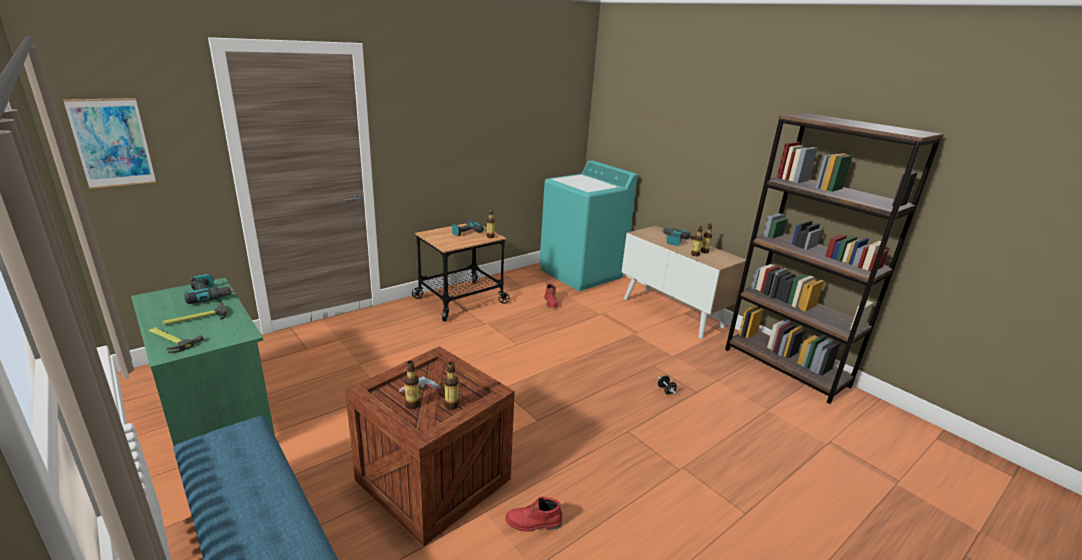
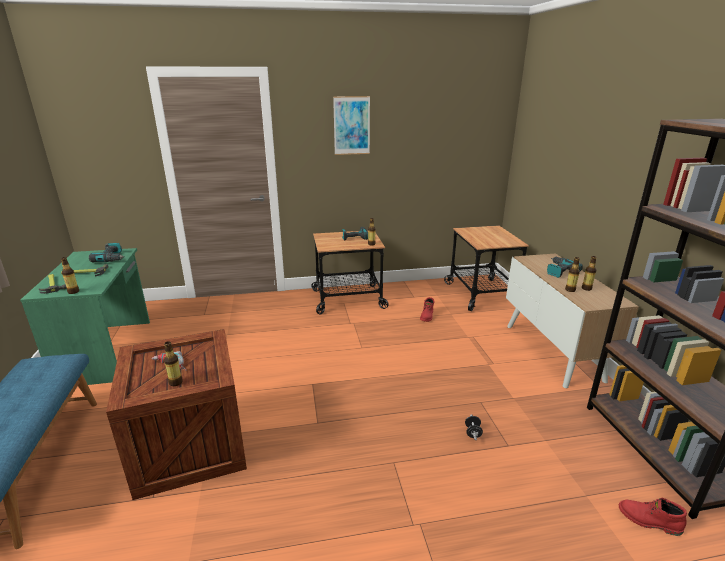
camera: 30 degrees right, 0 degrees up
picture [63,98,156,189] -> picture moved to [333,96,370,155]
bottle [404,361,420,409] -> bottle moved to [61,257,79,294]
red boot [505,497,562,532] -> red boot moved to [618,498,687,536]
turquoise washing machine [539,160,638,291] -> cart [444,225,529,311]

